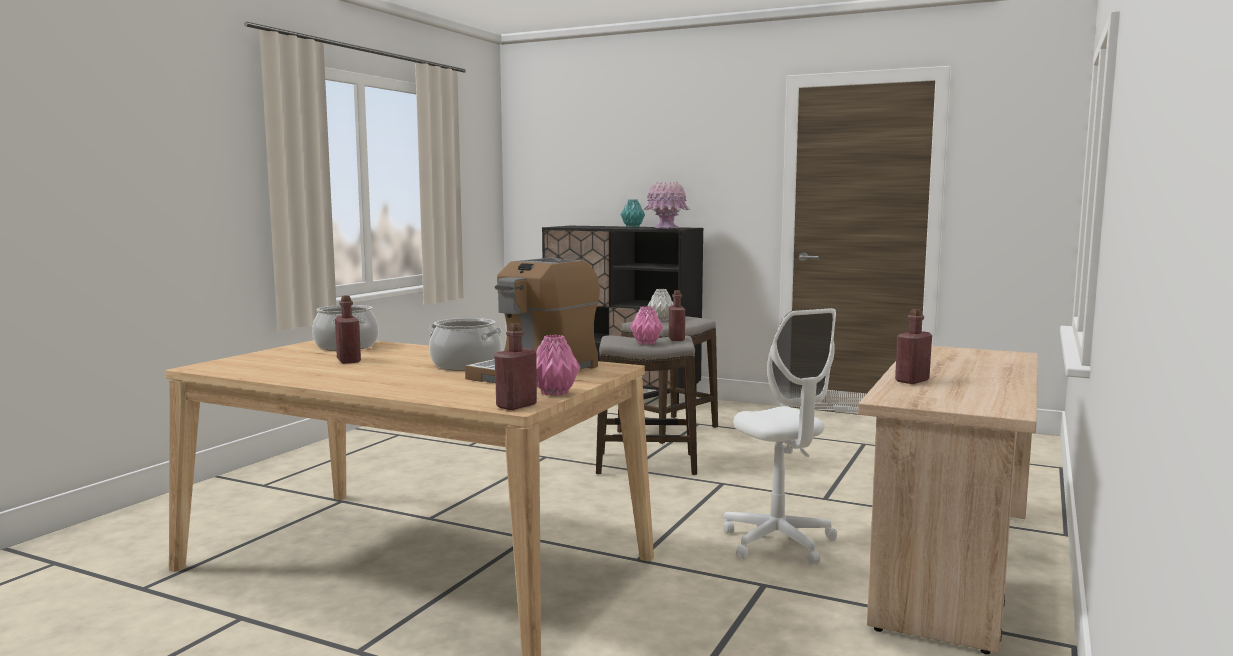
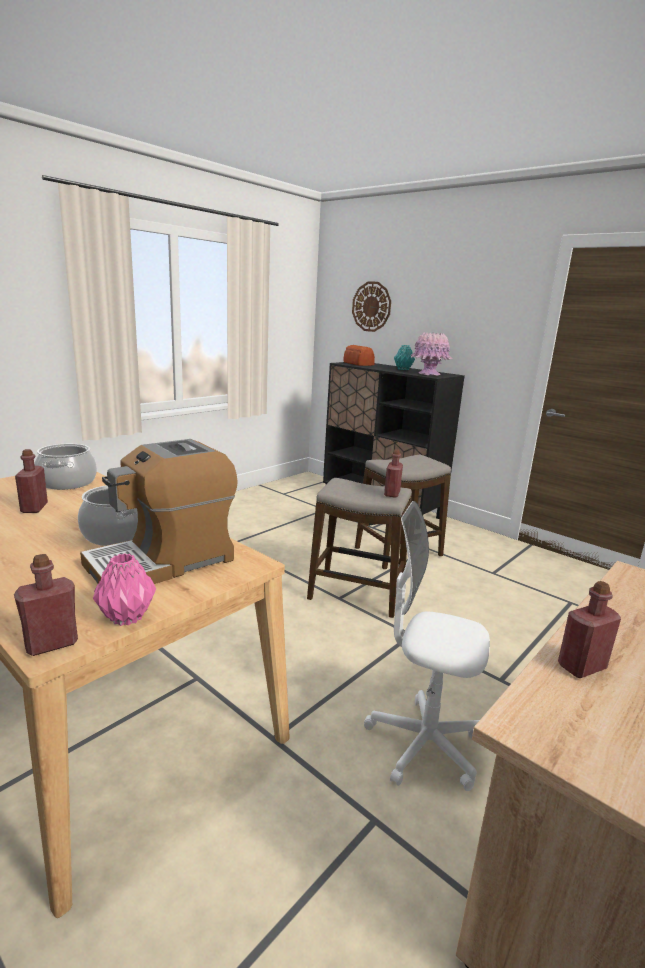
camera: 15 degrees right, 10 degrees up
pink vase [630,306,663,345] -> none
grey vase [648,289,673,321] -> none
white office chair [723,308,837,565] -> white office chair turned 120 degrees clockwise [364,501,490,791]
none -> bread [343,345,375,366]
none -> wall clock [352,282,391,332]

